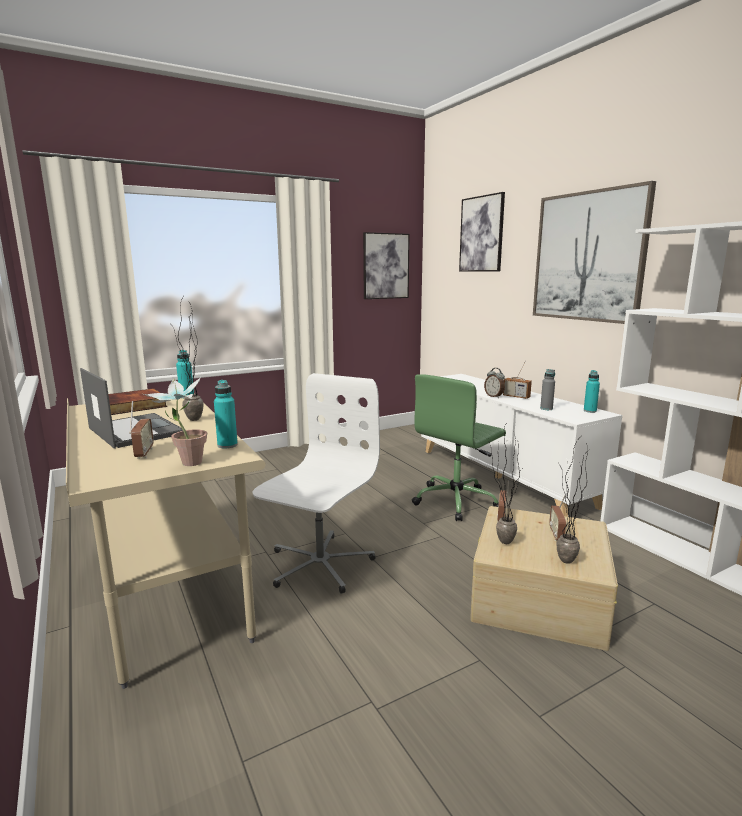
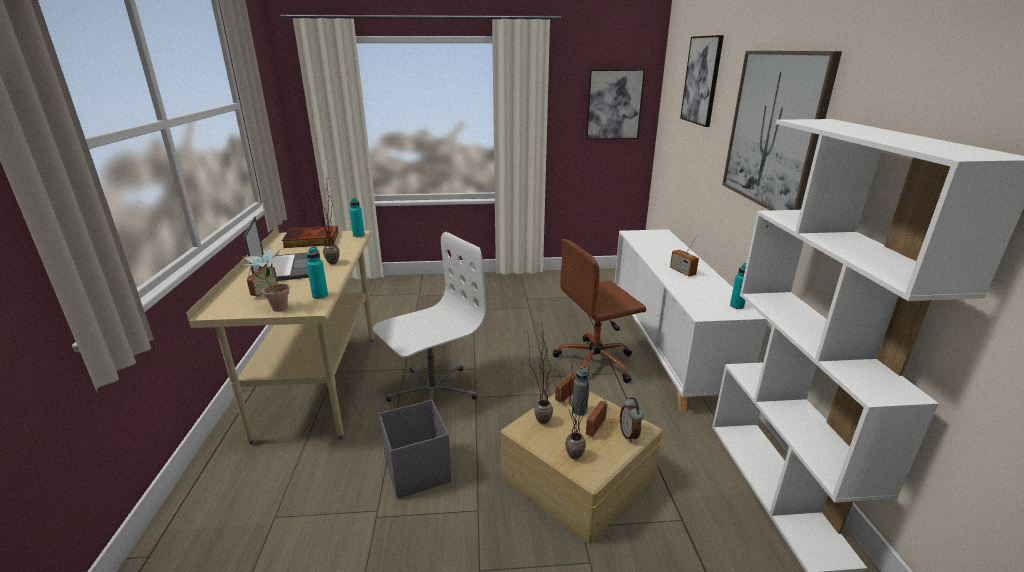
camera: 25 degrees right, 10 degrees up
green office chair [412,374,506,522] -> brown office chair [553,239,646,383]
alarm clock [484,368,505,398] -> alarm clock moved to [620,397,643,442]
grey bottle [540,369,555,410] -> grey bottle moved to [572,367,589,416]
none -> grey storage box [379,400,452,499]

